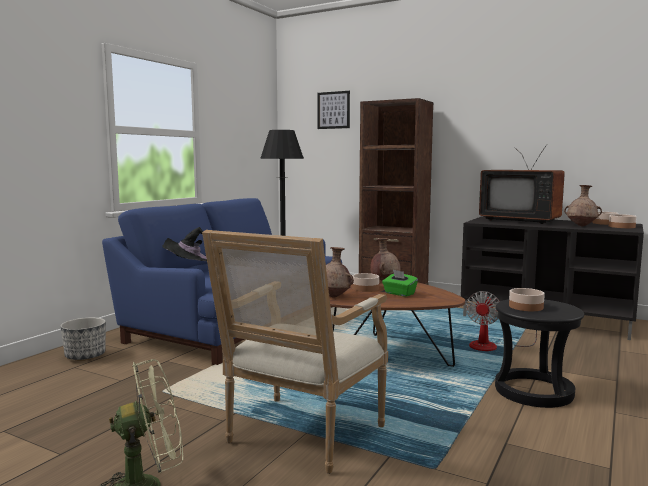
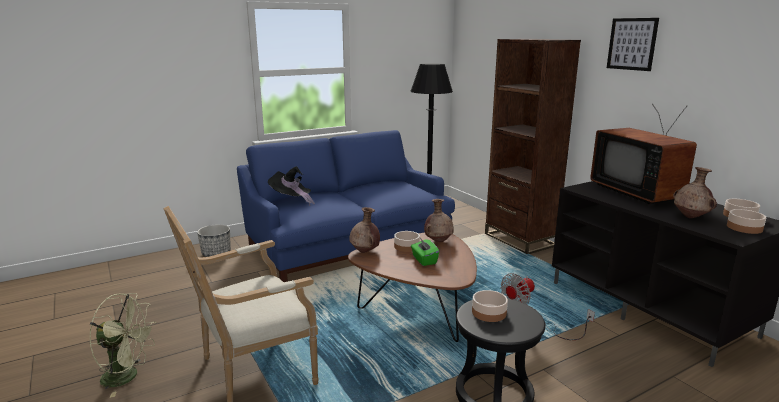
camera: 30 degrees right, 10 degrees up
picture [317,91,350,129] -> picture moved to [607,18,659,71]

